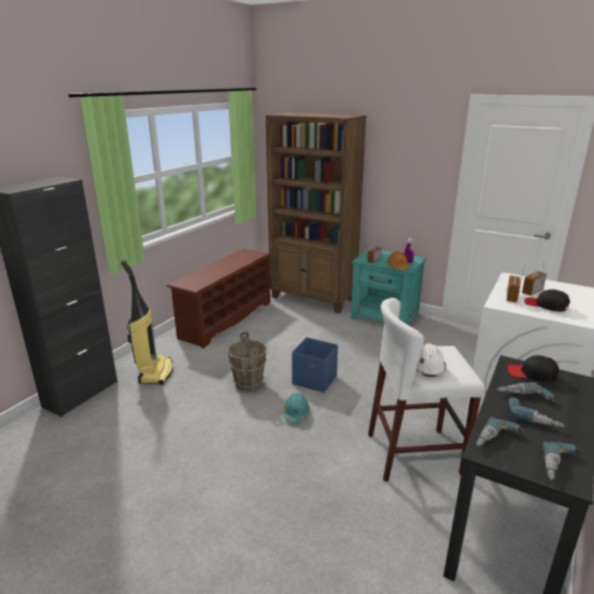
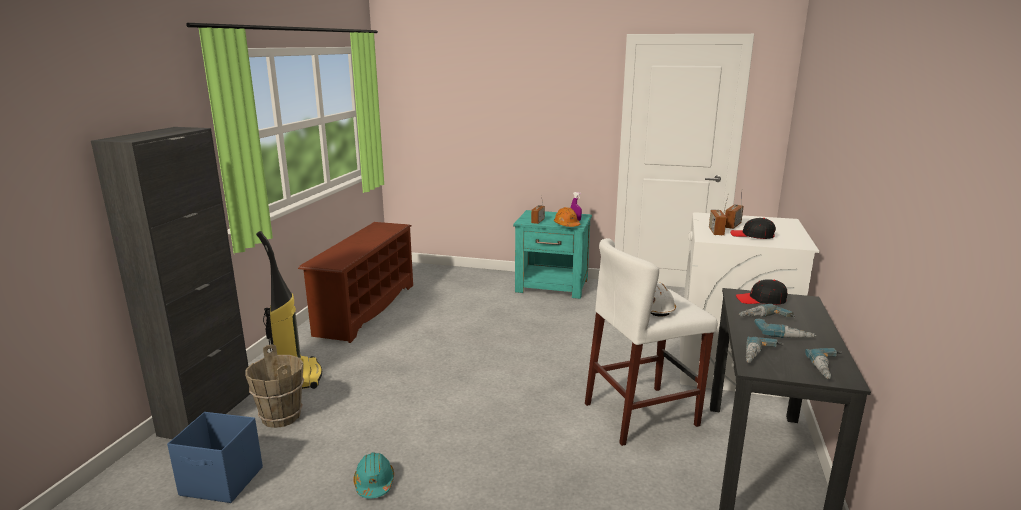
camera: 15 degrees left, 5 degrees down
brown bucket [227,331,267,391] -> brown bucket moved to [245,344,304,428]
brown bookcase [266,112,367,314] -> none
turquoise hard hat [283,393,310,422] -> turquoise hard hat moved to [353,452,394,498]
blue storage box [292,337,338,393] -> blue storage box moved to [167,412,263,503]

